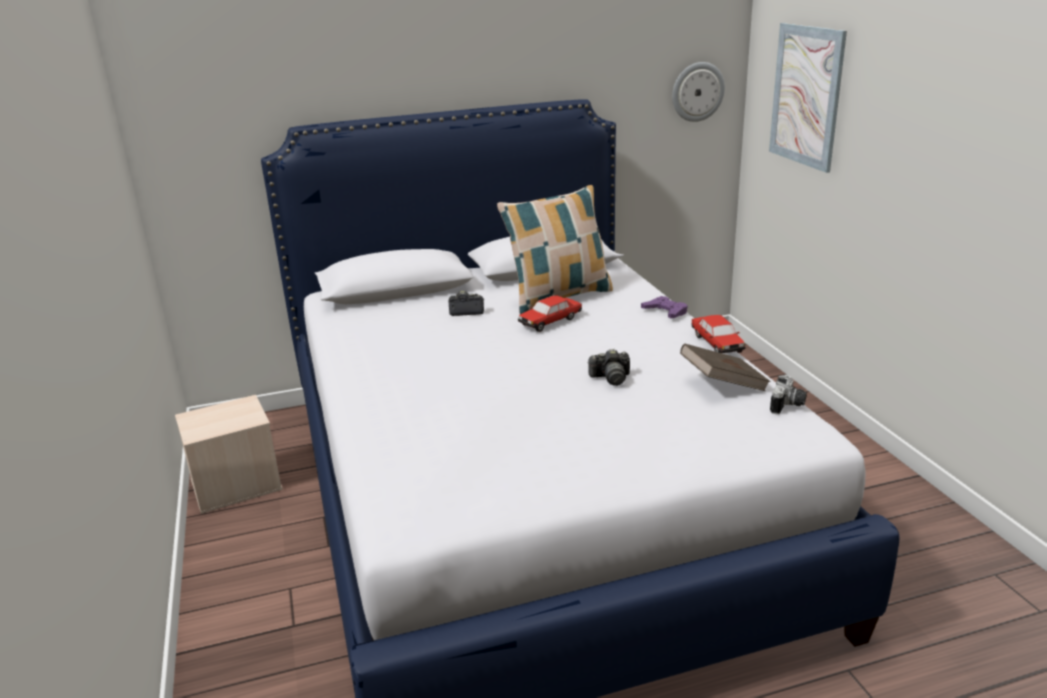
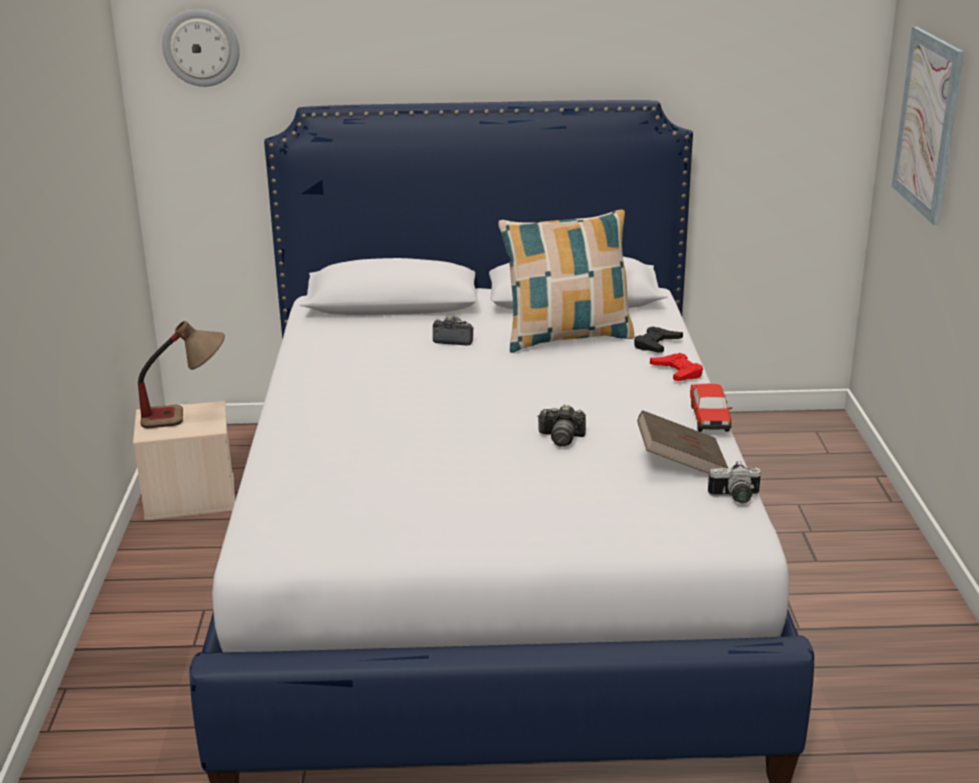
camera: 15 degrees right, 0 degrees up
toy car [518,295,582,332] -> none
purple game controller [641,296,688,318] -> red game controller [650,353,703,381]
wall clock [672,62,725,122] -> wall clock moved to [162,9,240,87]
camera [770,375,807,414] -> camera turned 45 degrees clockwise [708,461,761,503]
none -> table lamp [138,321,225,428]
none -> black game controller [634,326,683,352]

